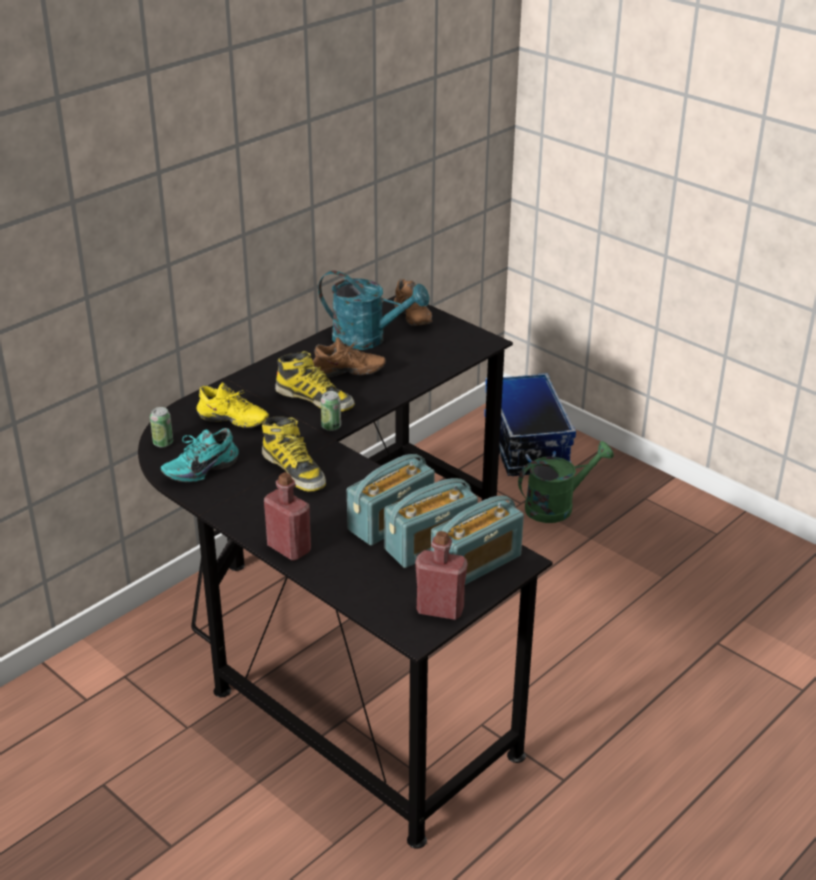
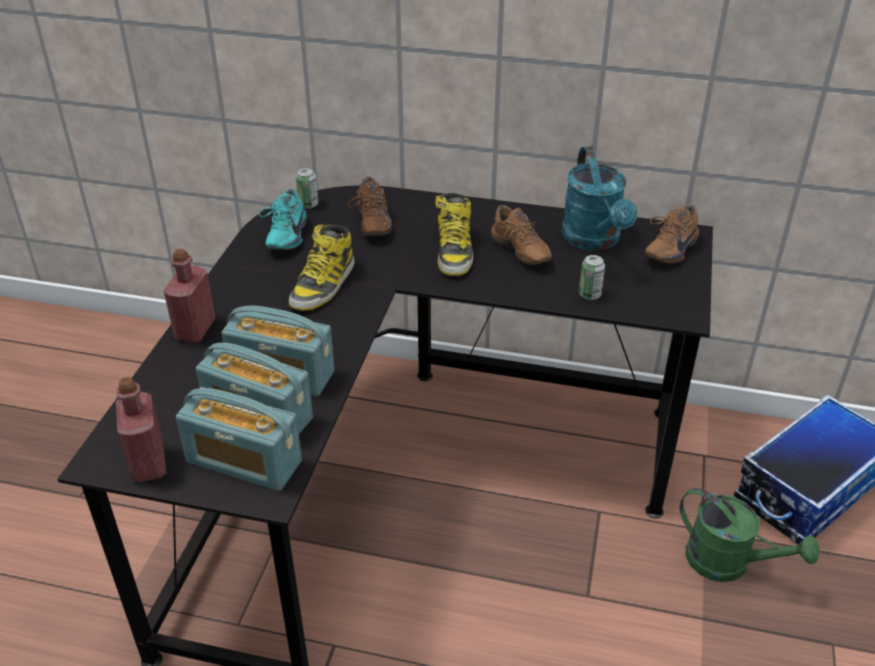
camera: 60 degrees right, 5 degrees up
turquoise shoe [161,428,239,482] -> turquoise shoe turned 105 degrees counterclockwise [259,189,307,250]
yellow shoe [197,382,269,428] -> brown shoe [348,177,392,236]
can [321,391,341,431] -> can moved to [579,255,605,300]

